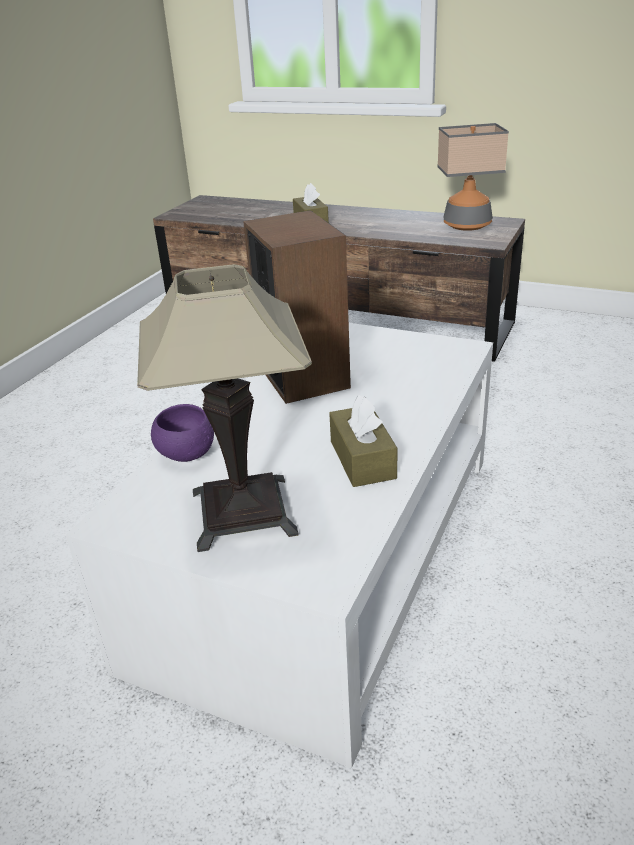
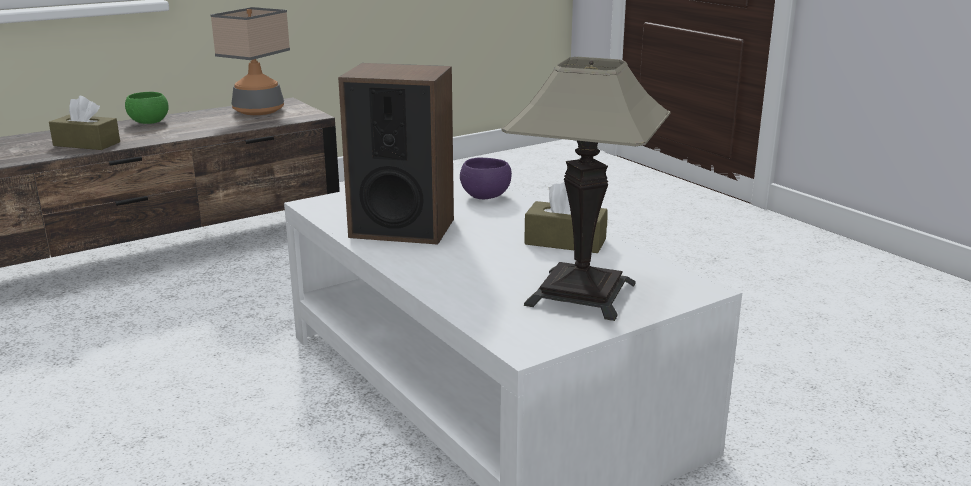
camera: 60 degrees left, 10 degrees down
purple bowl [151,404,214,462] -> purple bowl moved to [460,157,512,199]
none -> green bowl [125,92,169,124]

